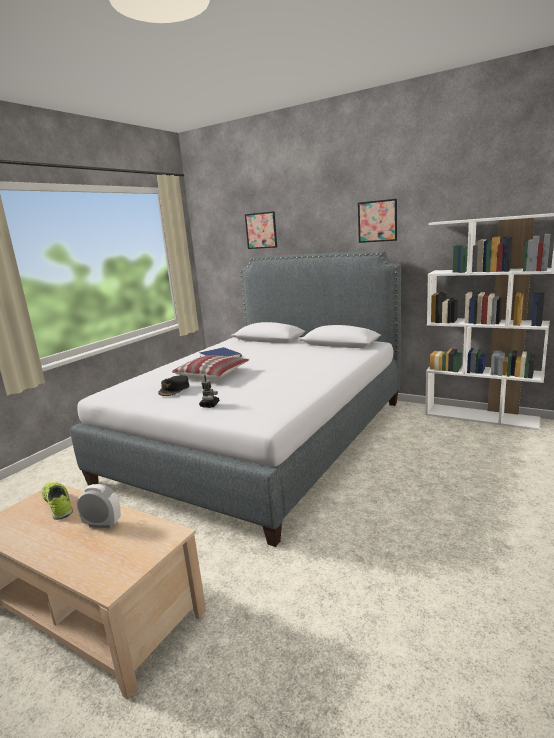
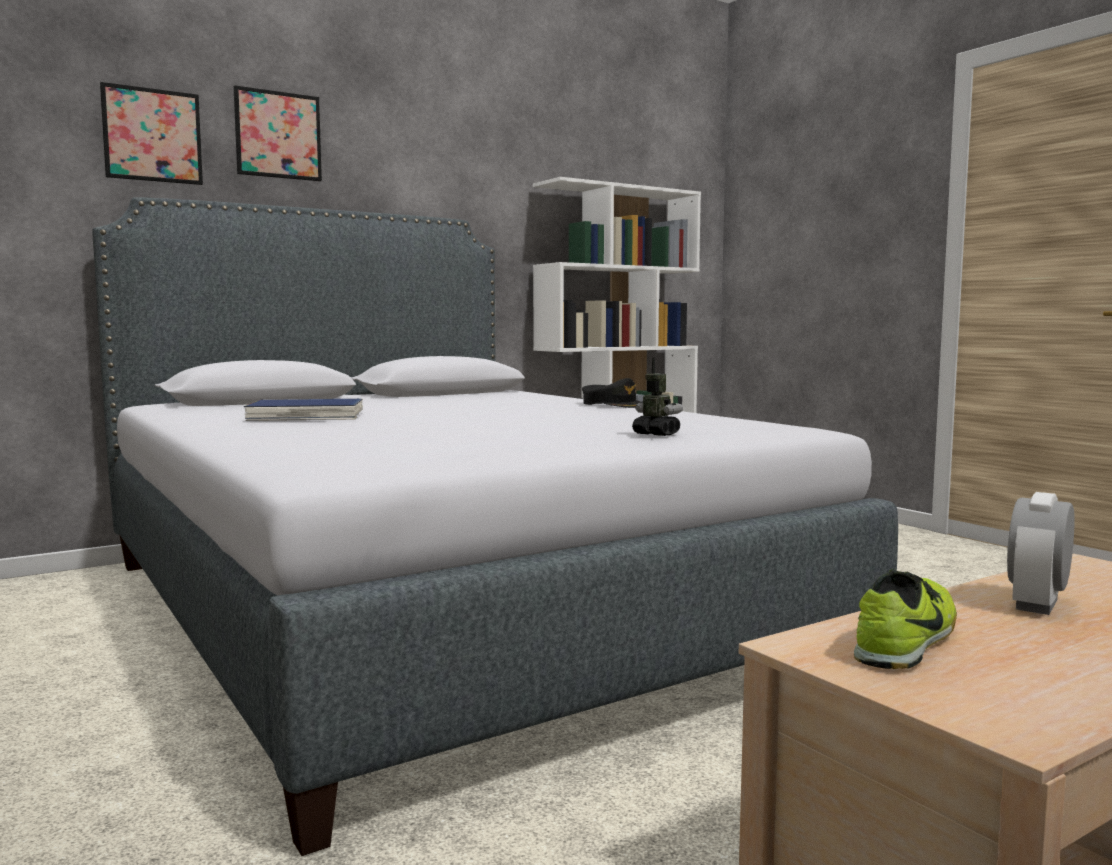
camera: 65 degrees left, 10 degrees down
shoe [42,482,73,520] -> shoe turned 135 degrees clockwise [854,569,957,669]
black cap [158,375,189,396] -> black cap moved to [582,378,641,408]
pillow [172,355,249,380] -> none
picture [358,199,397,243] -> picture moved to [233,85,322,181]

